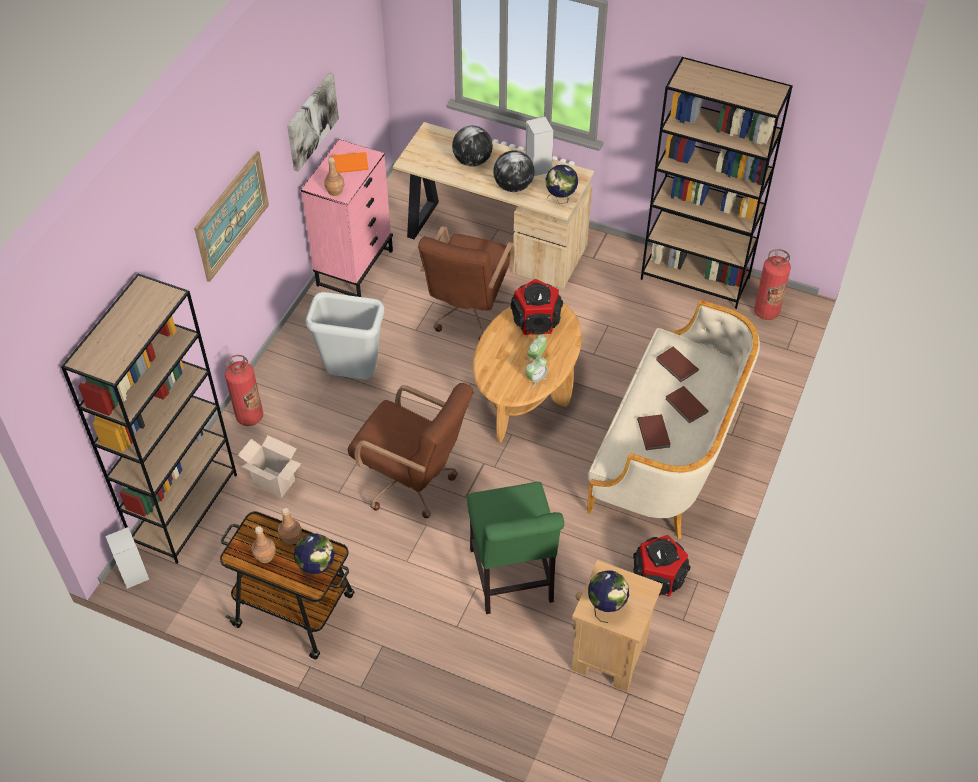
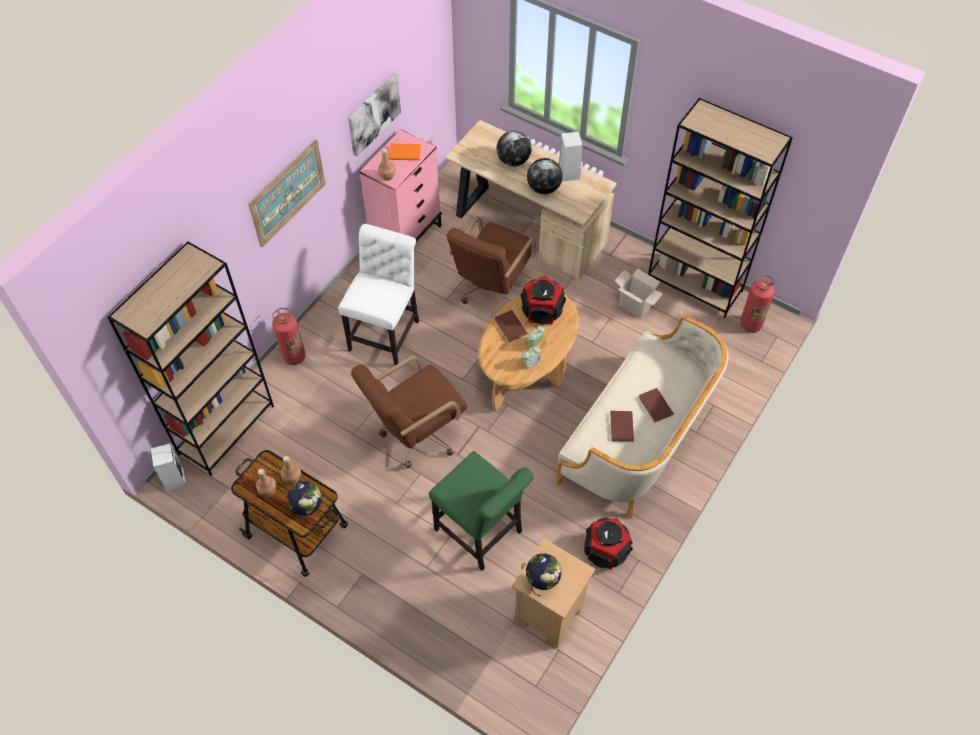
camera: 10 degrees right, 5 degrees up
cardboard box [238,436,301,498] -> cardboard box moved to [614,269,663,319]
grey trash can [306,292,384,379] -> white chair [338,224,419,365]
brown office chair [348,383,474,518] -> brown office chair turned 105 degrees clockwise [351,356,467,468]
green chair [467,482,564,614] -> green chair turned 45 degrees counterclockwise [429,451,534,571]
globe [546,165,578,204] -> none
brown book [656,347,699,382] -> brown book moved to [494,310,527,342]

